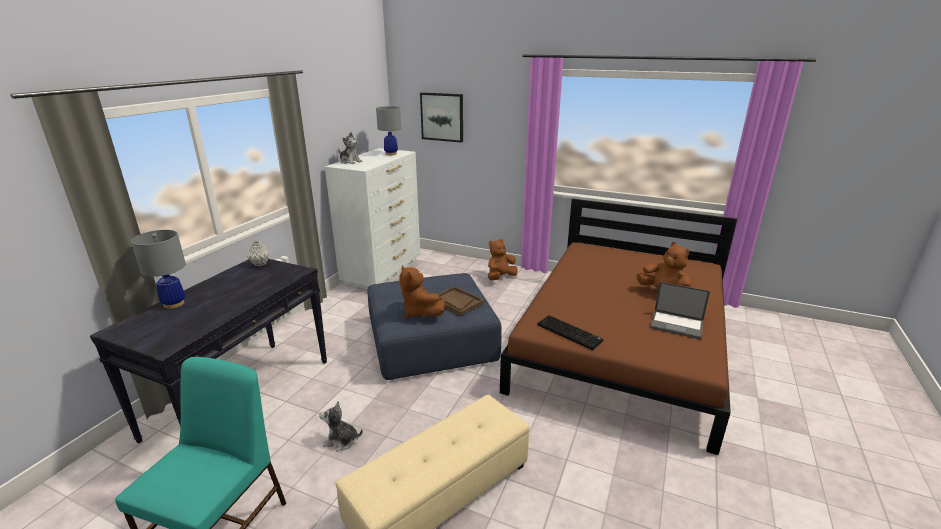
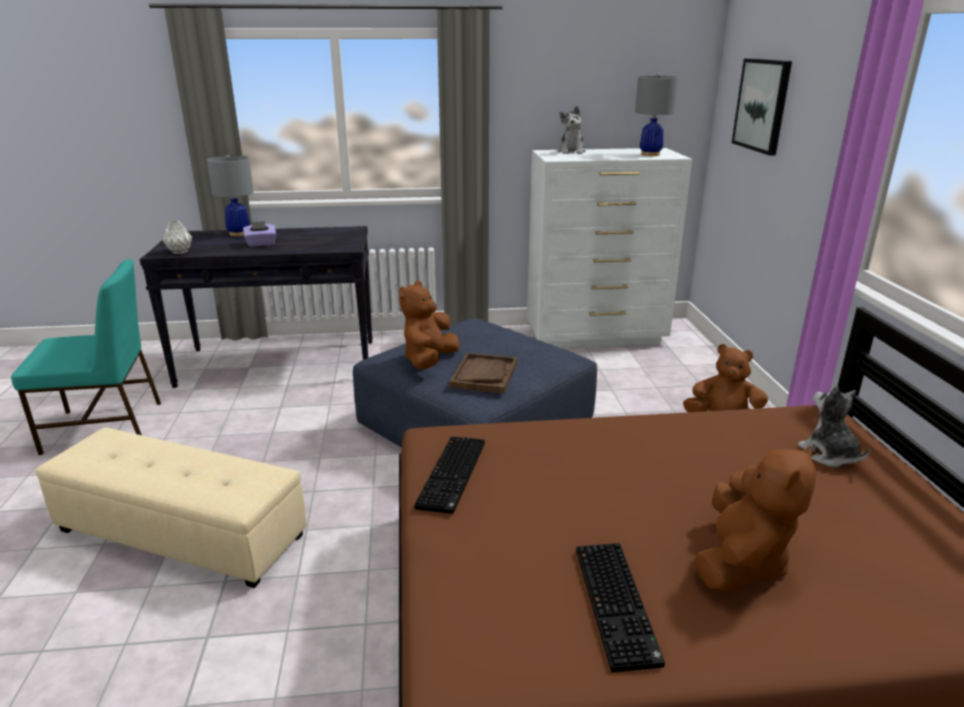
camera: 60 degrees right, 0 degrees up
grey vase [247,241,269,266] -> grey vase moved to [163,221,192,254]
plush toy [319,401,363,451] -> plush toy moved to [798,386,870,467]
laptop [650,282,710,340] -> keyboard [576,543,665,672]
none -> purple tissue box [243,221,276,247]

